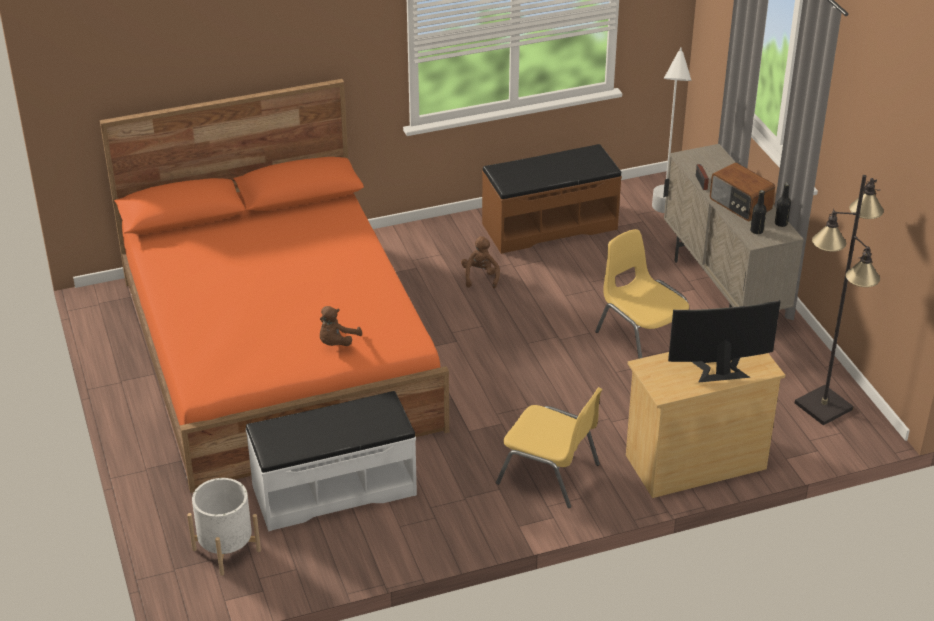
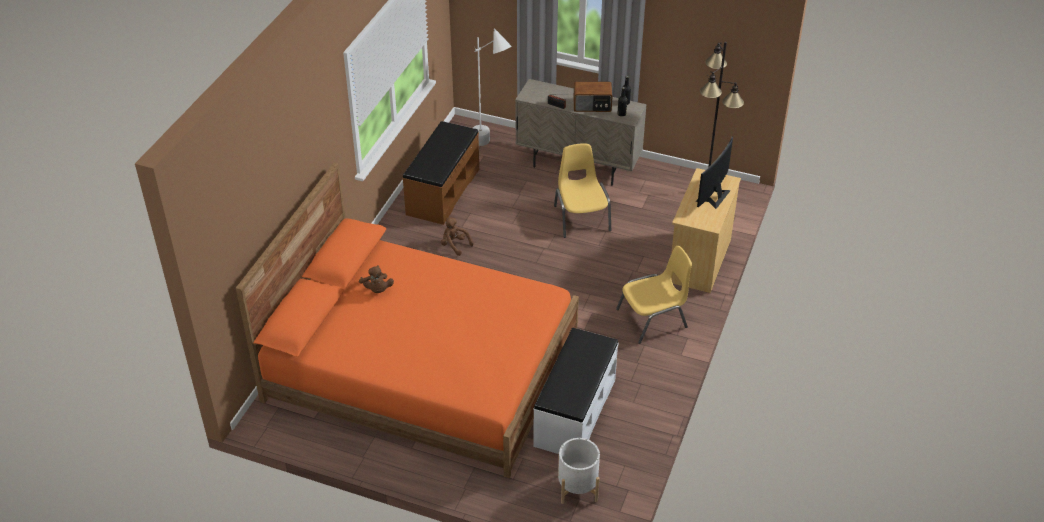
camera: 50 degrees left, 5 degrees up
brown plush toy [320,306,362,346] -> brown plush toy moved to [359,265,394,293]
yellow chair [595,229,689,359] -> yellow chair turned 75 degrees clockwise [554,143,611,238]

